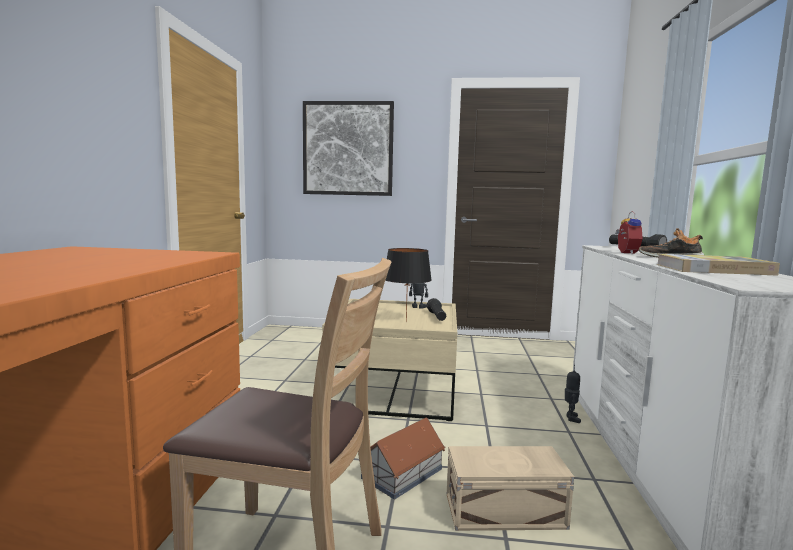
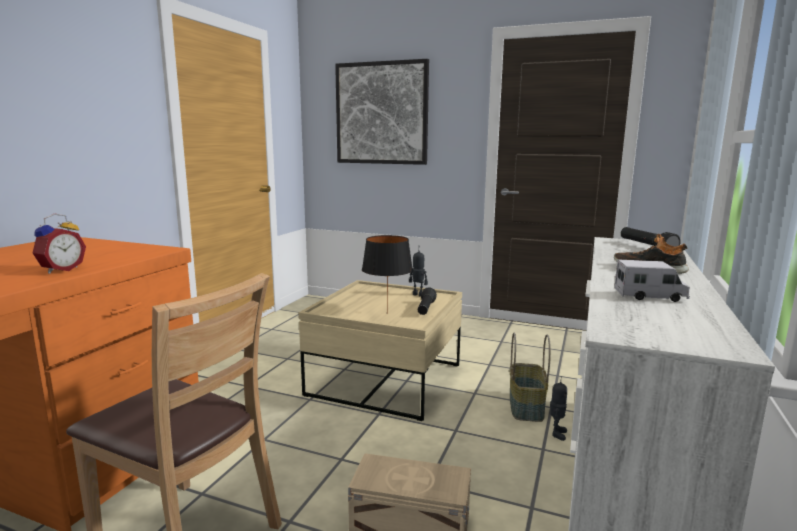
camera: 15 degrees right, 5 degrees up
toy house [361,417,446,499] -> none
alarm clock [615,211,643,254] -> alarm clock moved to [33,213,86,274]
book [656,254,780,276] -> toy truck [614,260,690,302]
none -> basket [509,333,551,422]

